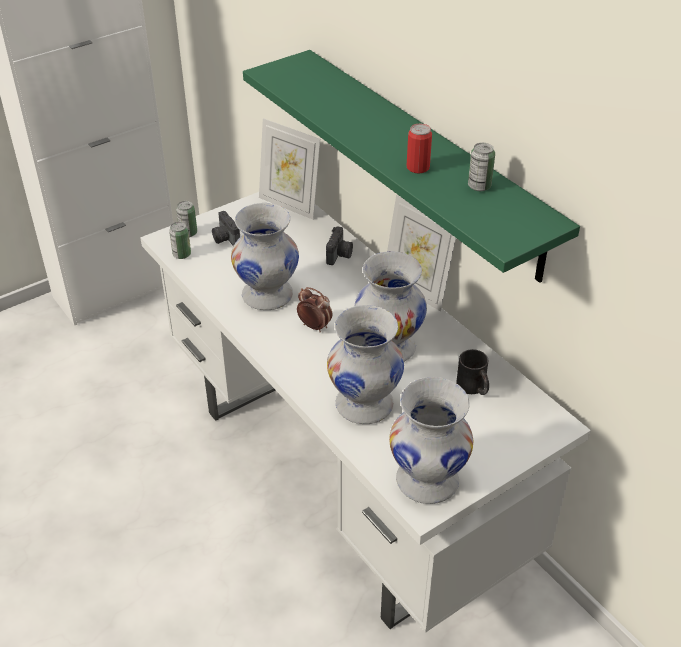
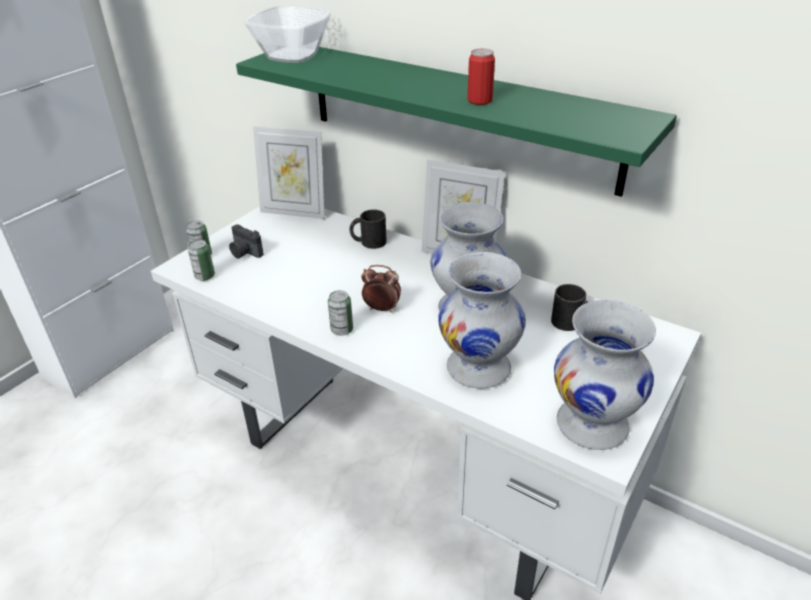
camera: 20 degrees left, 5 degrees down
white vase [231,203,299,310] -> none
camera [326,226,353,265] -> black mug [350,209,387,249]
can [468,143,495,191] -> can moved to [328,290,353,335]
none -> bowl [244,6,331,63]

